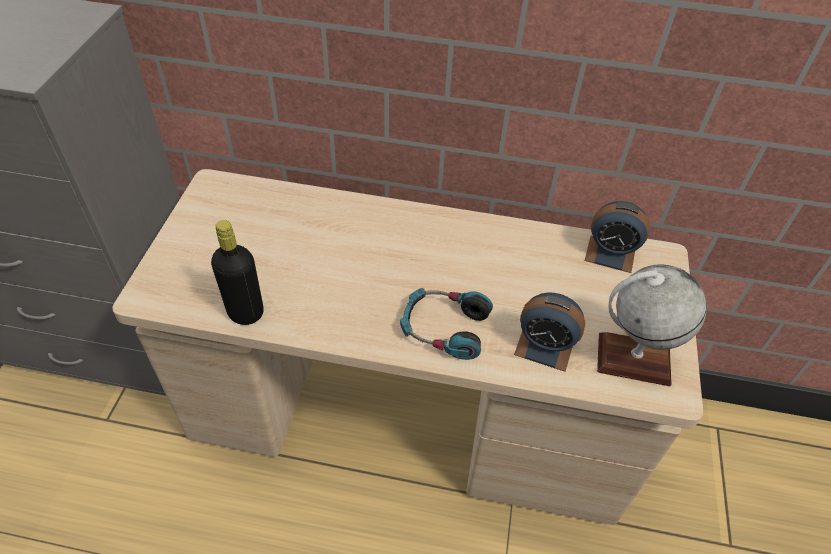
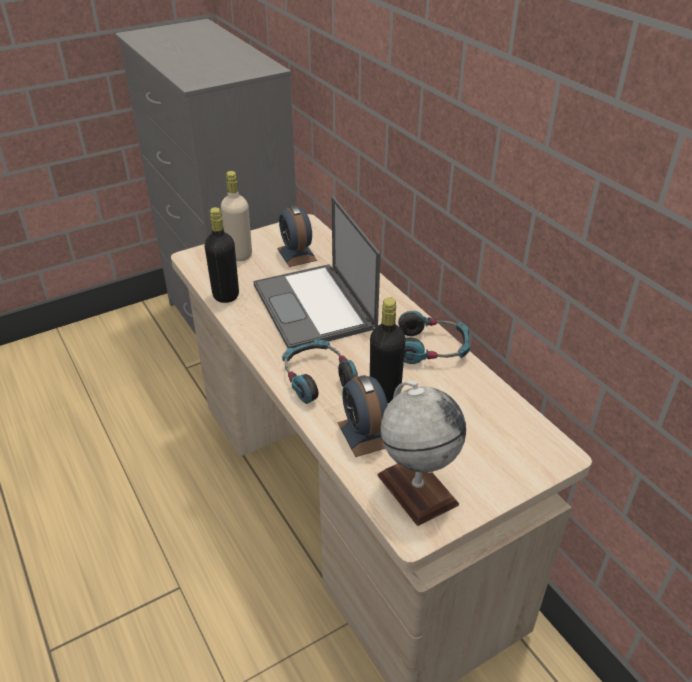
camera: 50 degrees right, 10 degrees down
alarm clock [585,201,650,273] -> alarm clock moved to [277,205,317,267]
none -> beige bottle [221,171,252,261]
none -> laptop [253,196,381,348]
none -> black bottle [370,297,406,403]
none -> headphones [398,311,470,364]

